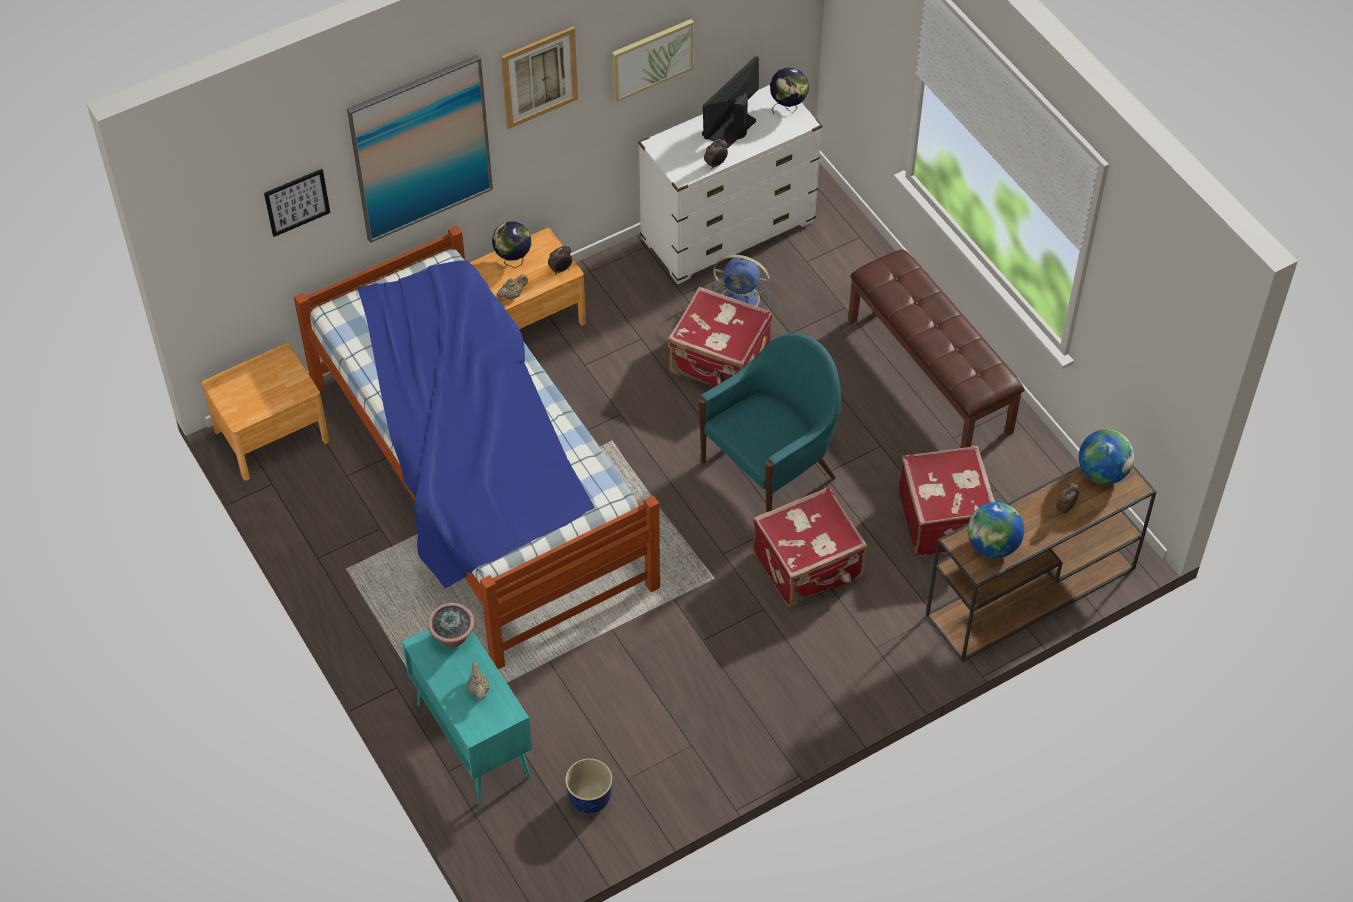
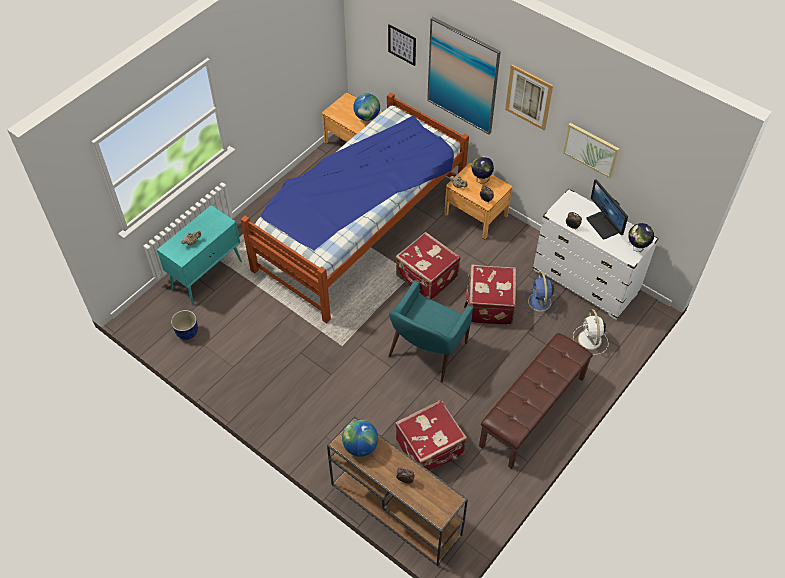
camera: 70 degrees right, 0 degrees up
potted plant [428,603,474,647] -> none
turquoise armchair [698,333,841,512] -> turquoise armchair turned 90 degrees clockwise [389,280,473,382]
monitor [702,56,759,149] -> monitor turned 135 degrees counterclockwise [586,179,628,239]
red suitcase [753,487,867,607] -> red suitcase moved to [395,232,460,300]
globe [1079,429,1134,484] -> globe moved to [353,93,380,121]
none -> white fan [573,309,608,355]

